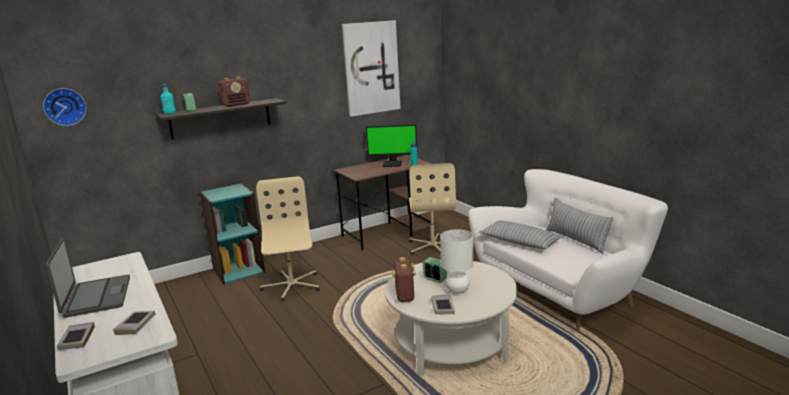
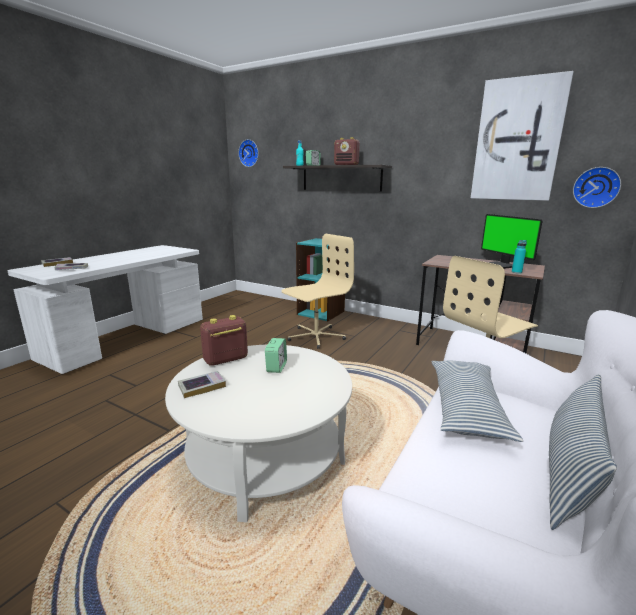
camera: 60 degrees right, 0 degrees up
laptop [46,237,130,318] -> none
white table lamp [440,229,474,293] -> none
none -> wall clock [573,167,621,208]

